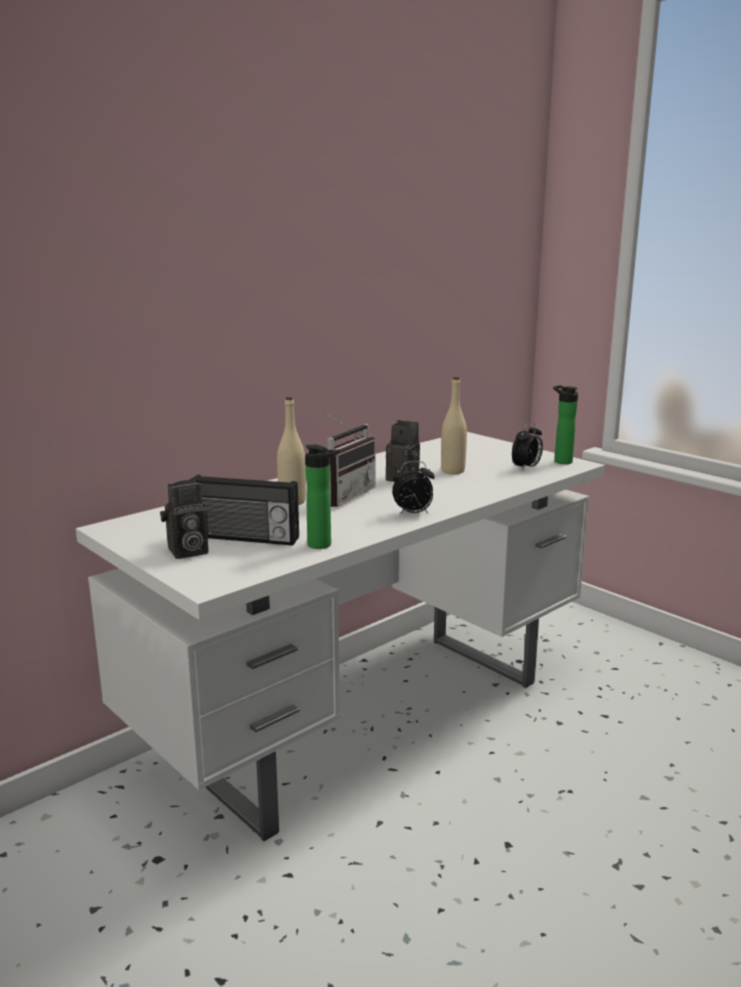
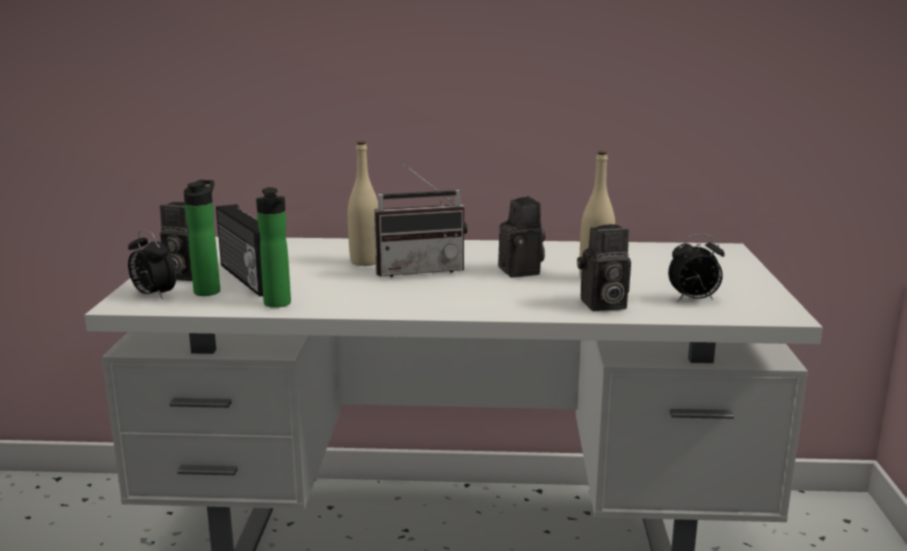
camera: 45 degrees right, 0 degrees up
alarm clock [392,461,435,515] -> alarm clock moved to [128,230,176,300]
bottle [553,385,578,464] -> bottle moved to [184,180,220,296]
none -> camera [577,224,631,311]

